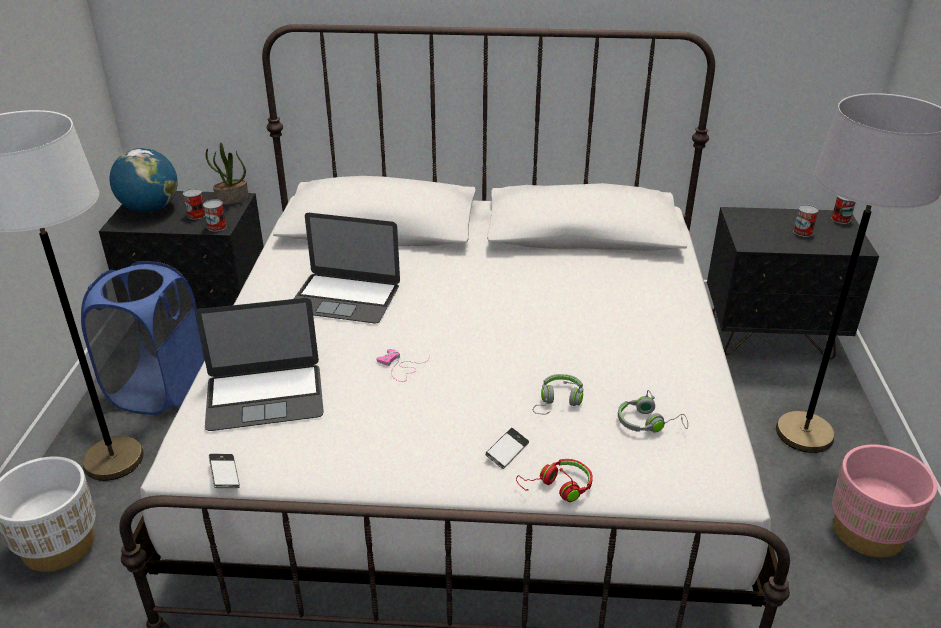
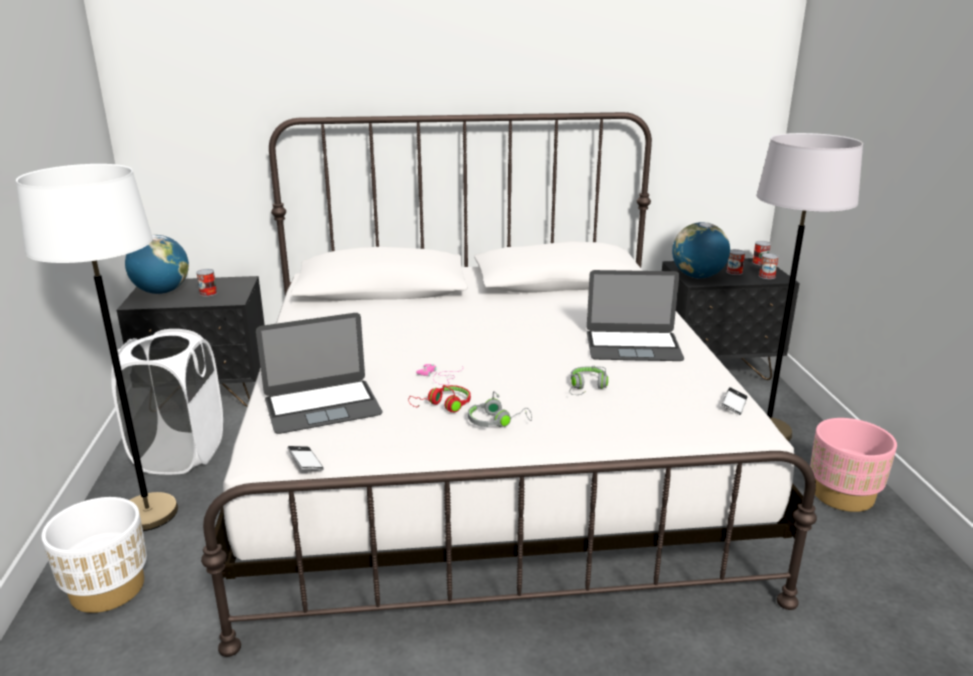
camera: 10 degrees left, 10 degrees down
blue laundry basket [81,261,205,415] -> white laundry basket [111,329,223,475]
can [203,199,227,232] -> can moved to [759,253,779,279]
potted plant [206,143,249,205] -> none
laptop [294,213,400,323] -> laptop moved to [587,270,684,361]
phone [485,428,529,469] -> phone moved to [722,387,747,415]
red headphones [516,459,593,502] -> red headphones moved to [408,385,471,412]
grey headphones [618,390,688,433] -> grey headphones moved to [468,391,532,427]
none -> globe [672,222,730,279]

